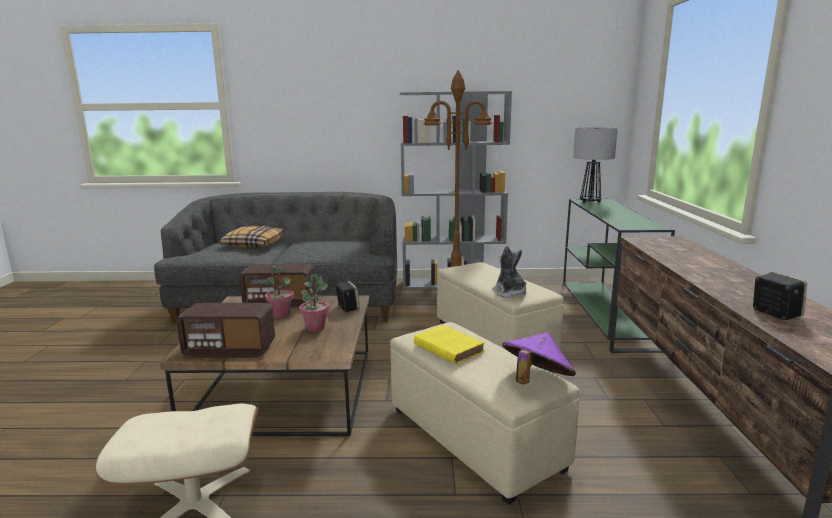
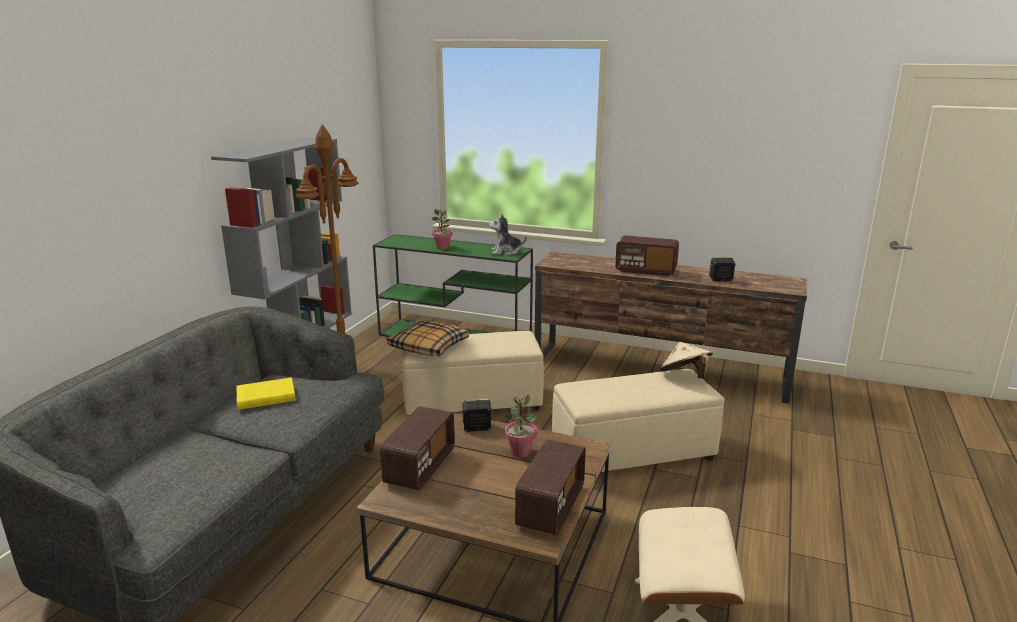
camera: 70 degrees left, 5 degrees up
pillow [220,226,284,248] -> pillow moved to [387,320,469,356]
potted plant [265,264,294,318] -> potted plant moved to [432,209,452,249]
yellow book [414,325,485,364] -> yellow book moved to [236,377,296,410]
plush toy [492,246,526,298] -> plush toy moved to [488,214,527,255]
purple hat [502,332,576,384] -> beige hat [660,342,713,379]
table lamp [573,127,618,203] -> none
none -> radio [615,235,679,276]

